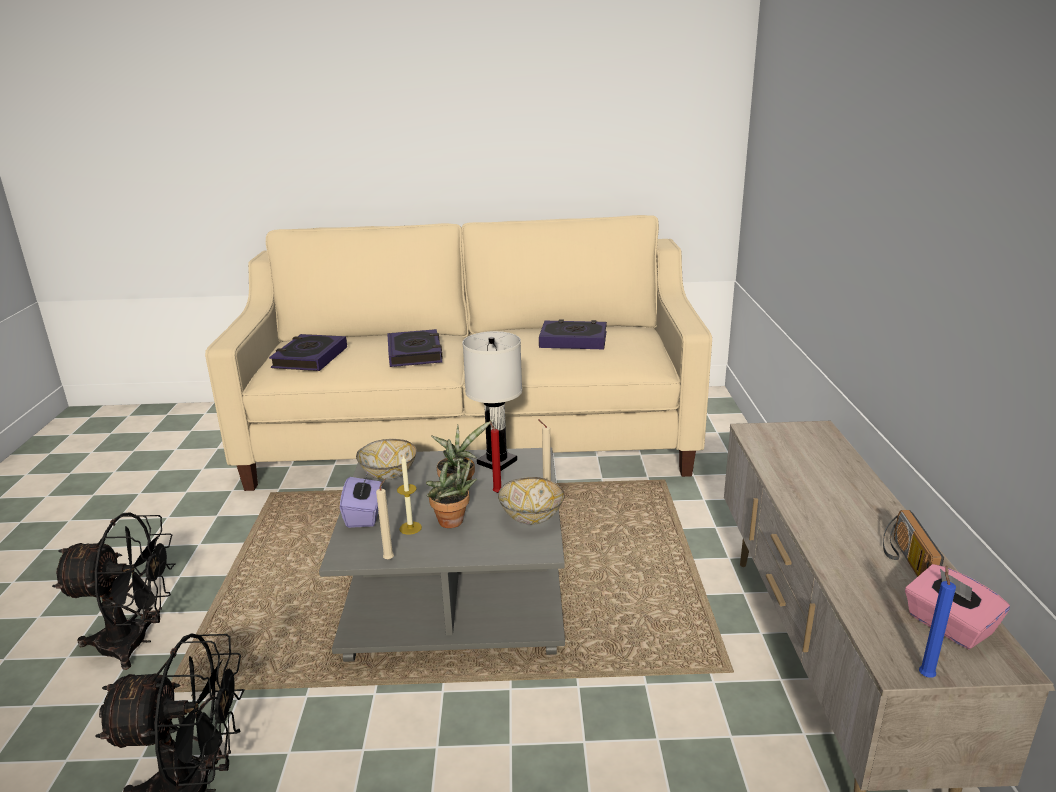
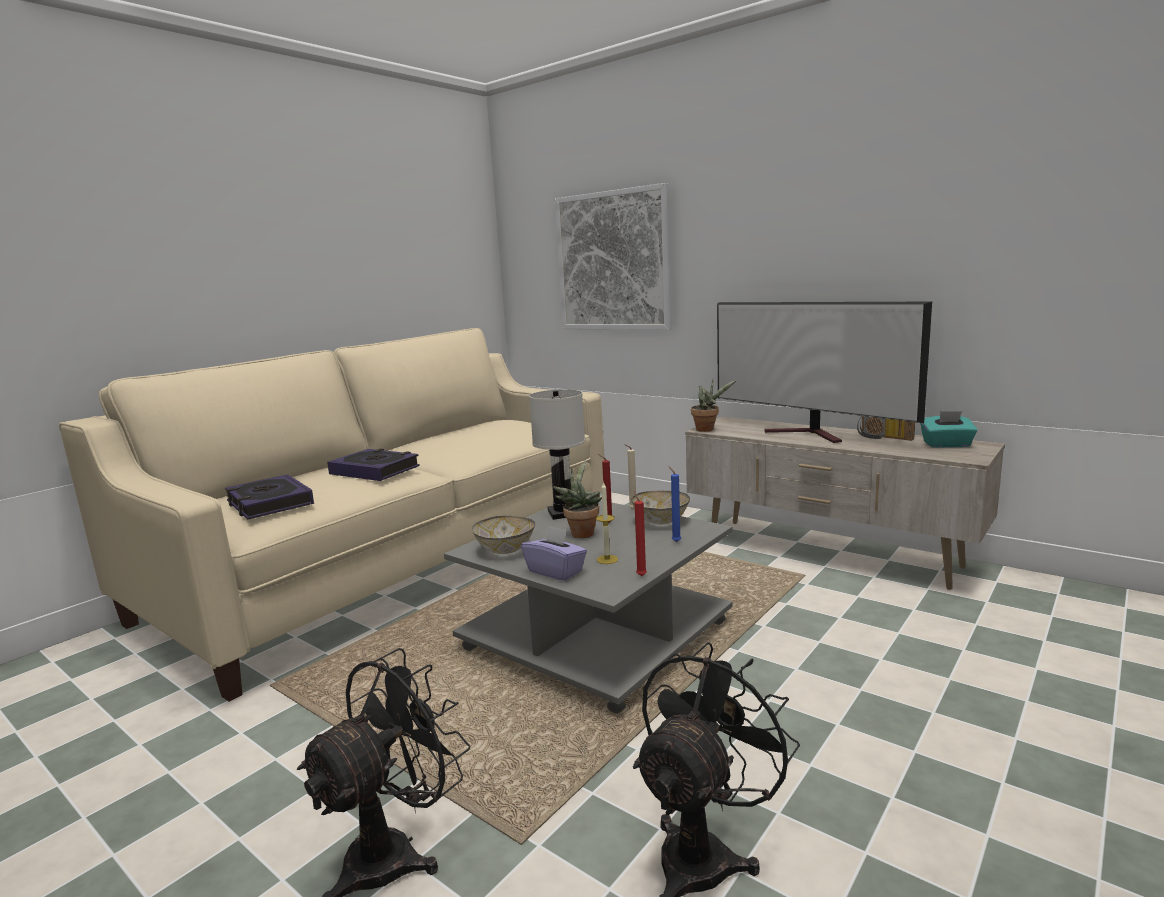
camera: 50 degrees left, 10 degrees down
beige candle [376,478,394,560] -> red candle [634,491,647,576]
potted plant [426,458,477,528] -> potted plant moved to [691,379,737,432]
book [539,320,607,349] -> none
pink tissue box [905,564,1010,649] -> turquoise tissue box [920,411,978,448]
blue candle [919,565,956,678] -> blue candle moved to [668,466,681,542]
none -> picture [555,183,672,330]
none -> television [717,302,932,443]

